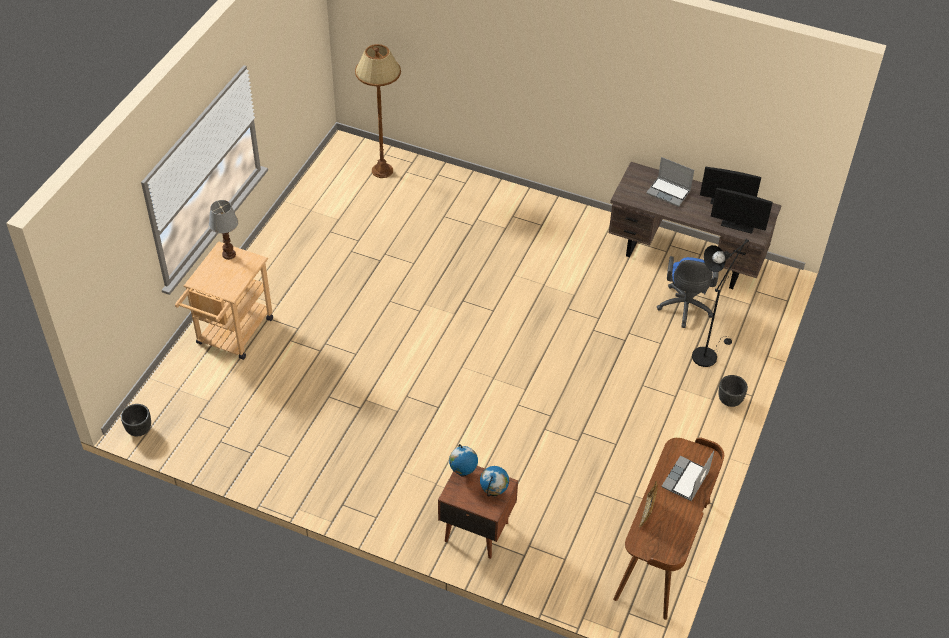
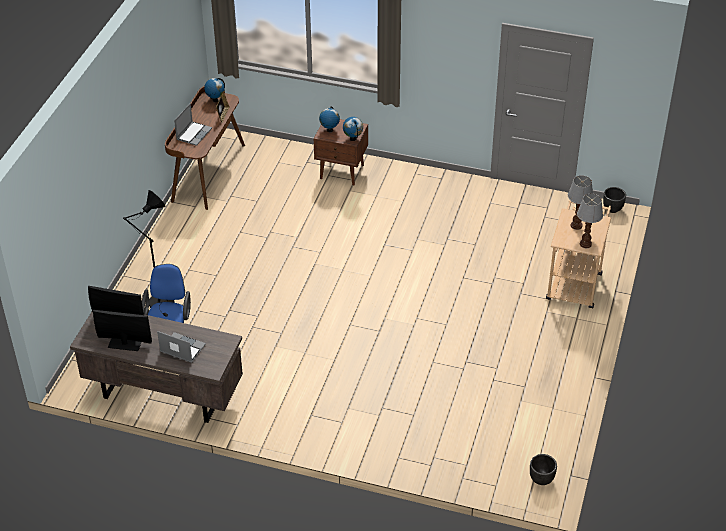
camera: 175 degrees right, 5 degrees down
brown floor lamp [355,44,401,178] -> none
black planter [718,375,748,407] -> black planter moved to [530,454,557,485]
none -> globe [204,78,225,102]
none -> table lamp [568,175,593,230]

